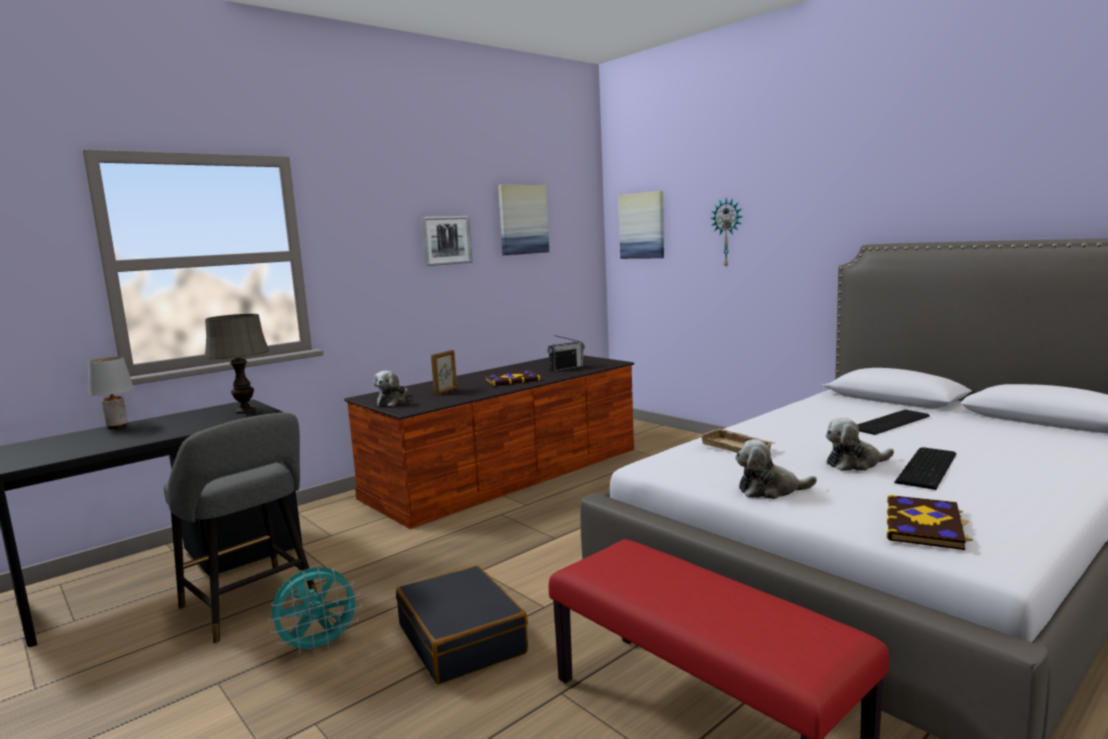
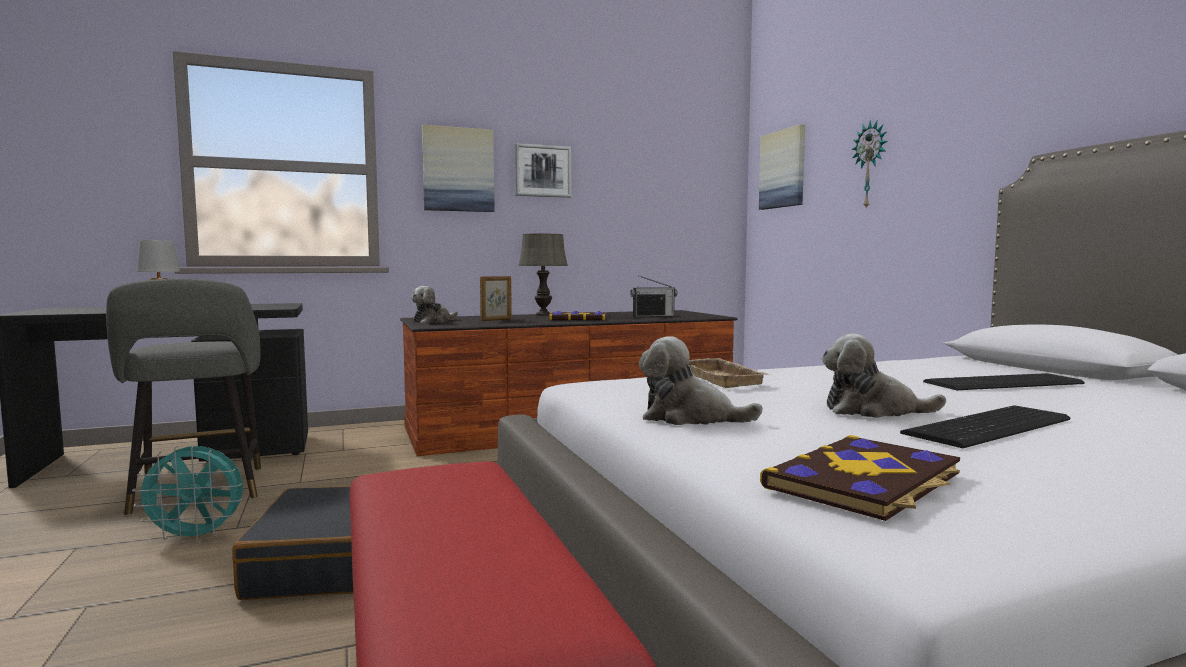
camera: 20 degrees right, 5 degrees down
grey table lamp [205,314,269,414] -> grey table lamp moved to [519,234,568,316]
picture [498,185,549,255] -> picture moved to [422,125,495,212]

